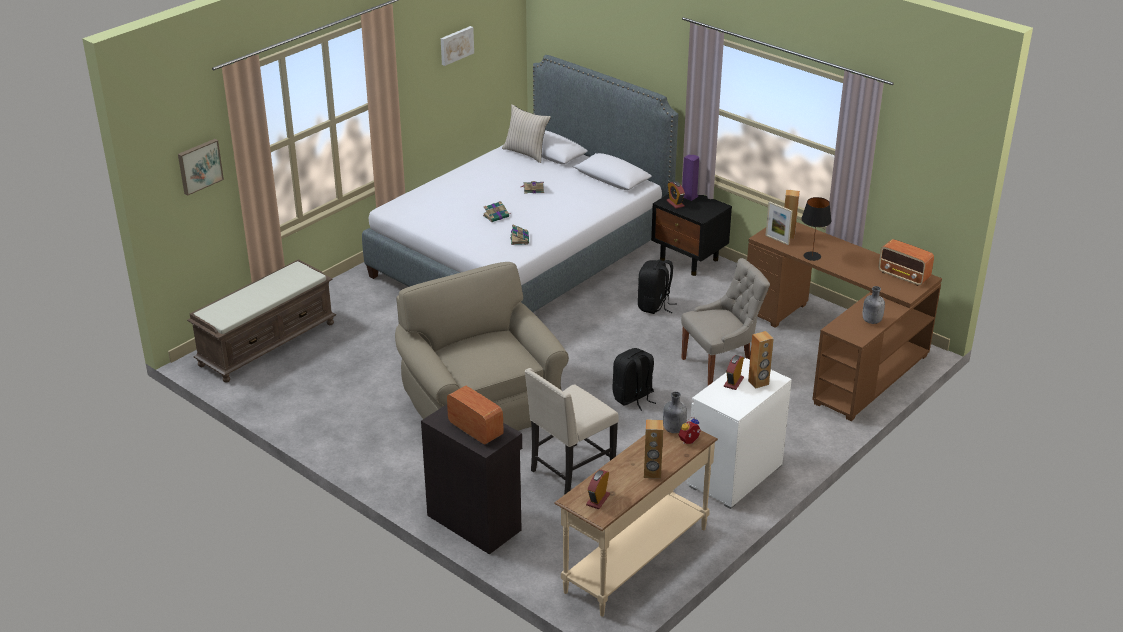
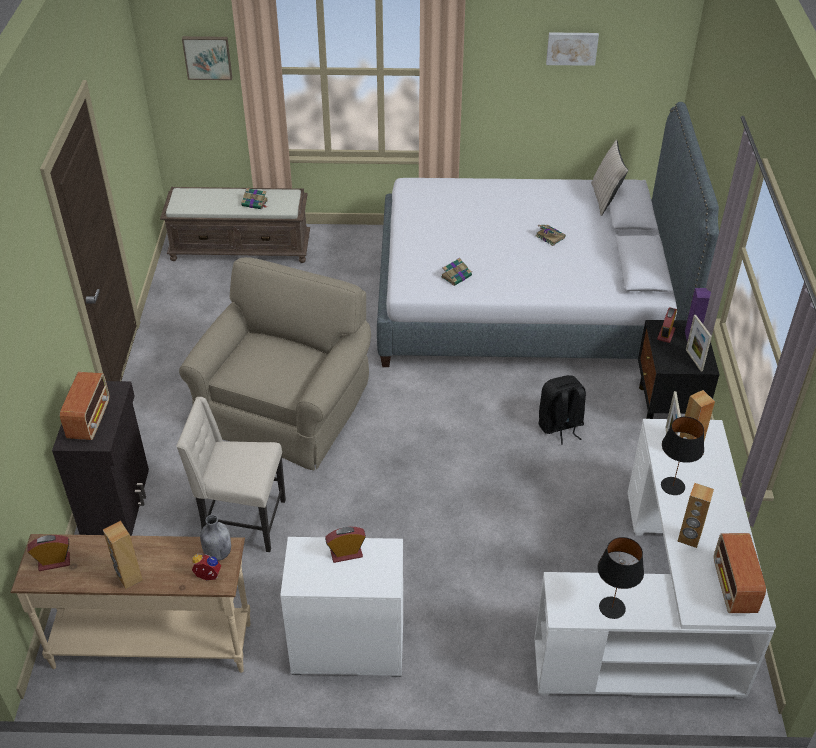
camera: 50 degrees right, 10 degrees up
book [483,201,509,222] -> book moved to [241,188,268,209]
black backpack [613,348,656,411] -> none
grey chair [681,258,770,386] -> none
brown desk [747,222,942,421] -> white desk [534,419,776,699]
brown speaker [748,331,774,389] -> brown speaker moved to [678,483,714,548]
grey bottle [863,286,885,324] -> black table lamp [598,537,644,619]
none -> picture frame [686,315,712,372]

